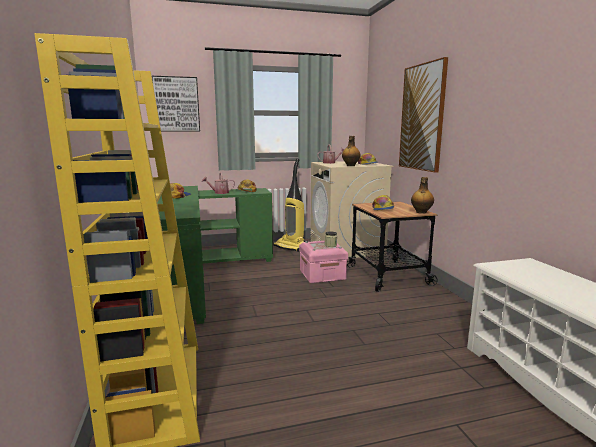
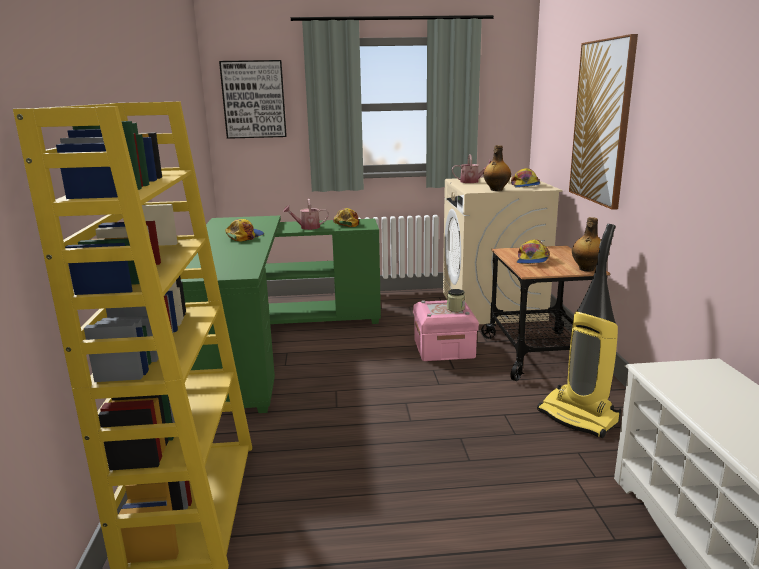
camera: 10 degrees right, 5 degrees up
vacuum cleaner [273,159,305,252] -> vacuum cleaner moved to [537,224,621,438]

